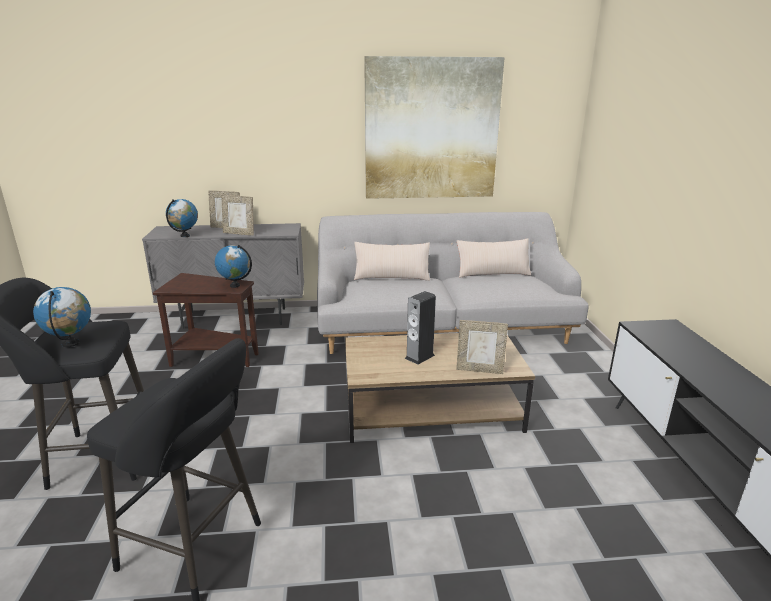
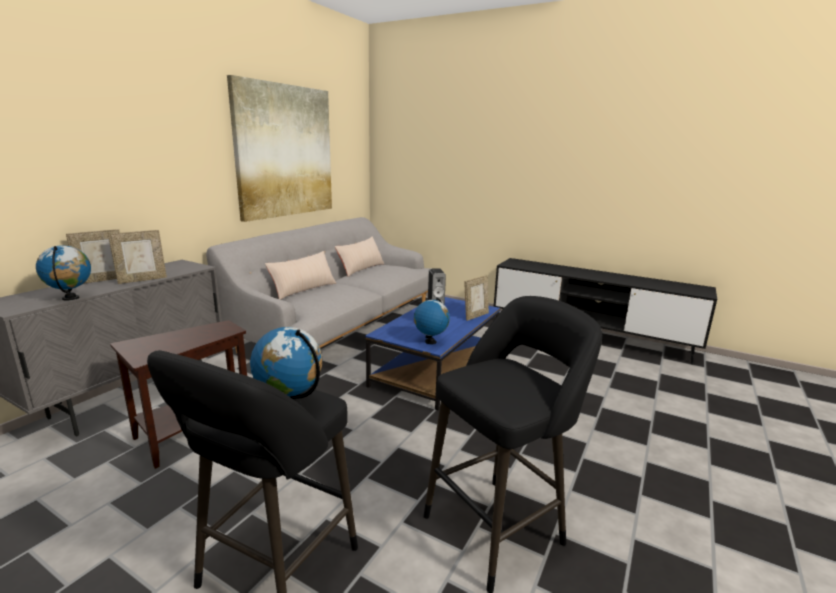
camera: 55 degrees left, 5 degrees down
globe [215,245,252,288] -> globe moved to [414,297,450,345]
brown coffee table [345,333,535,443] -> blue coffee table [365,297,500,410]

